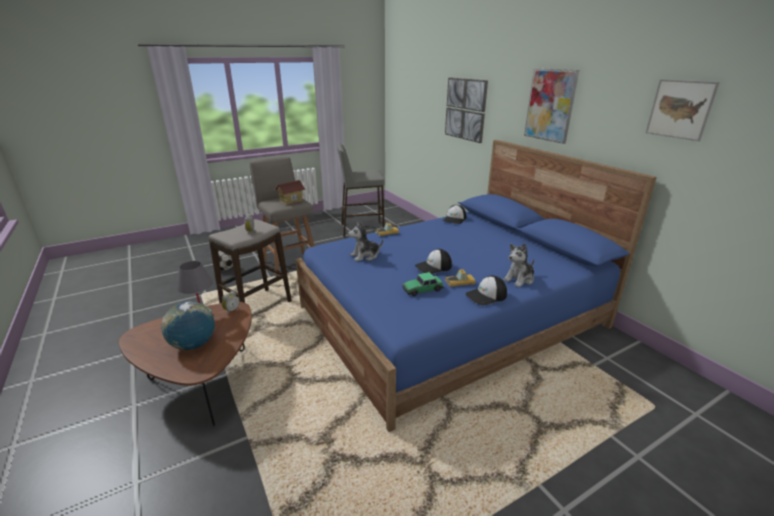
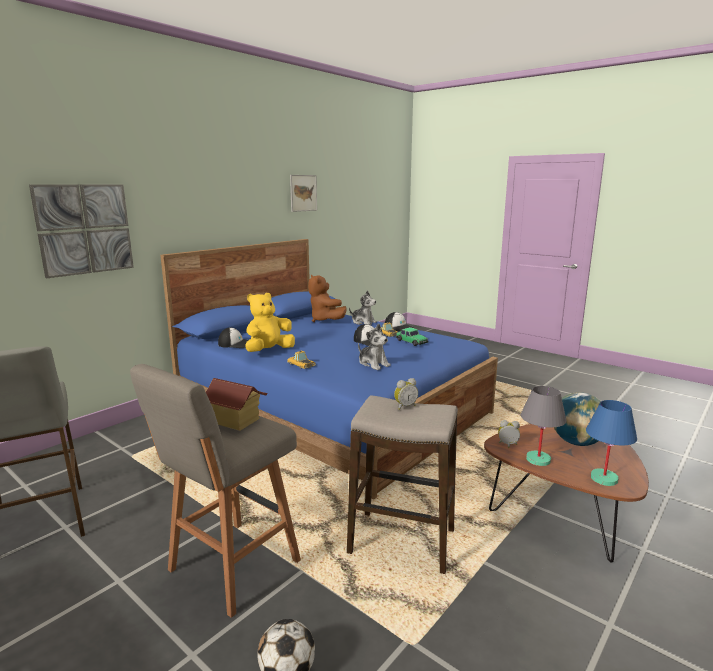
camera: 110 degrees left, 10 degrees down
picture [524,68,579,144] -> none
none -> yellow plush toy [246,293,295,352]
none -> brown plush toy [308,275,347,322]
none -> blue table lamp [586,400,637,486]

